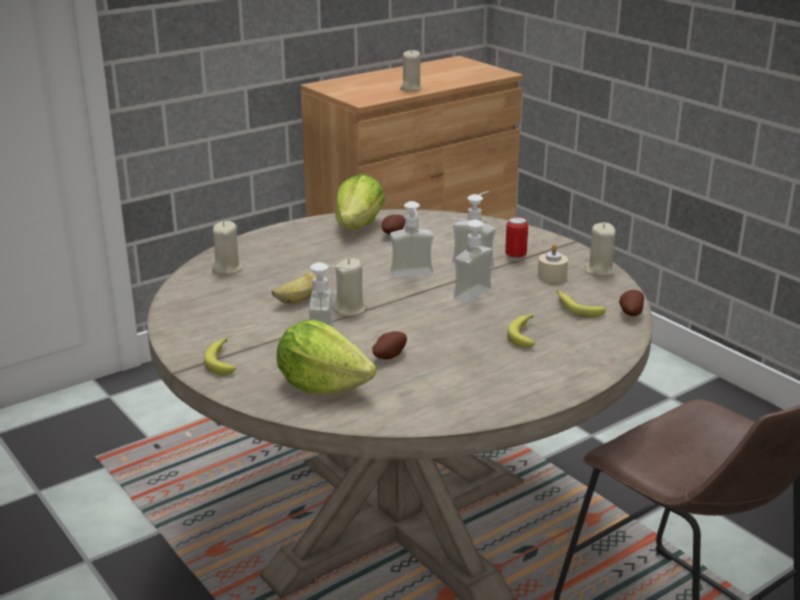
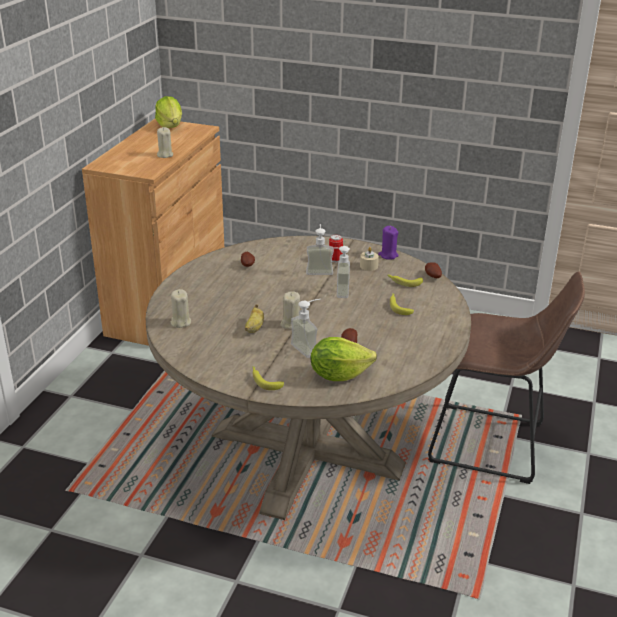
camera: 35 degrees left, 5 degrees up
lettuce [336,174,385,230] -> lettuce moved to [155,96,182,128]
soap dispenser [390,201,434,277] -> none
beige candle [585,223,616,277] -> purple candle [378,226,399,260]

